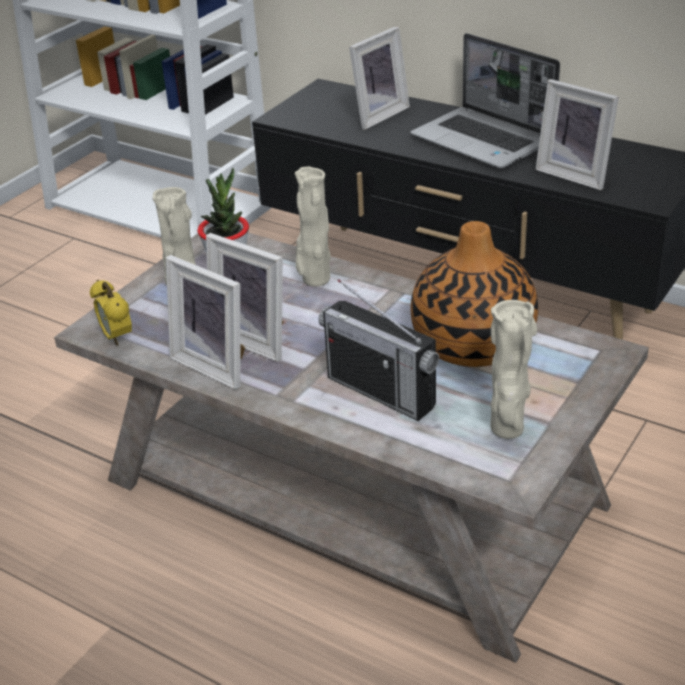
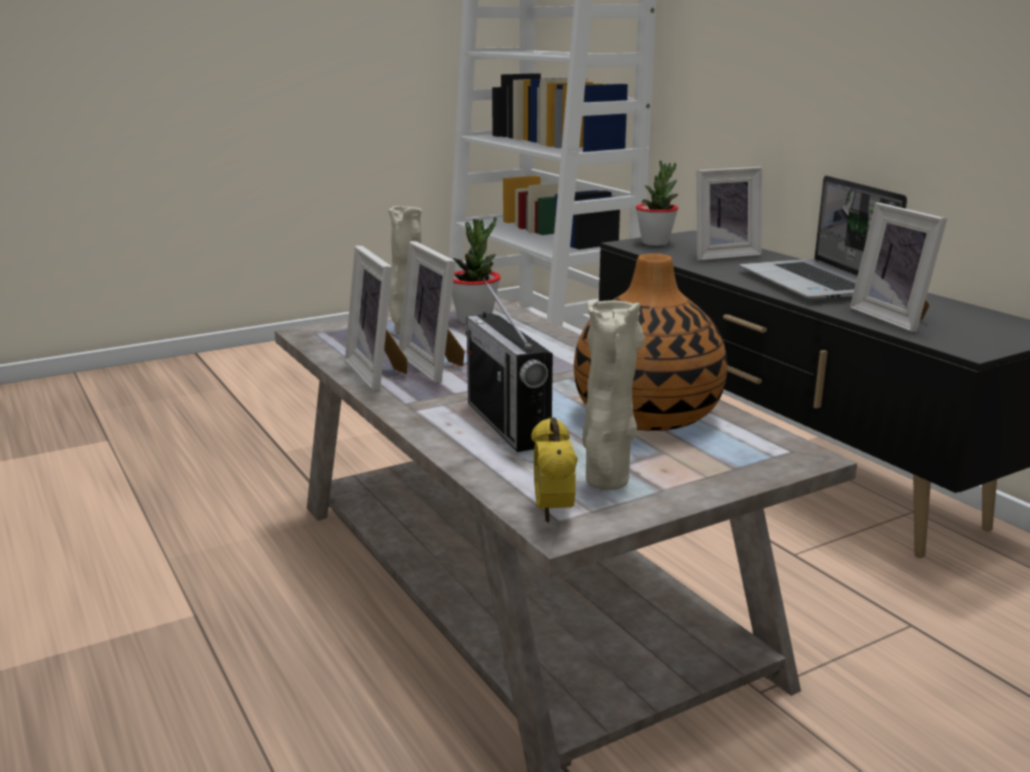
camera: 25 degrees right, 15 degrees down
alarm clock [90,280,132,346] -> alarm clock moved to [531,417,578,523]
beige vase [294,167,331,287] -> none
none -> potted plant [636,161,678,246]

